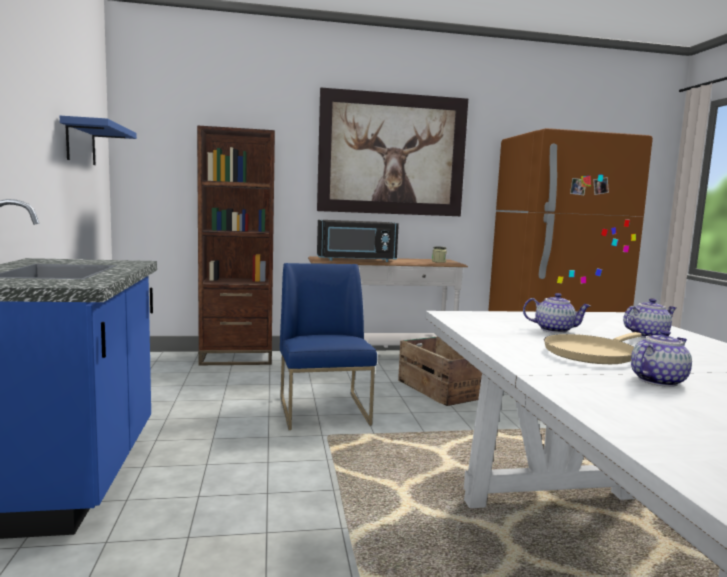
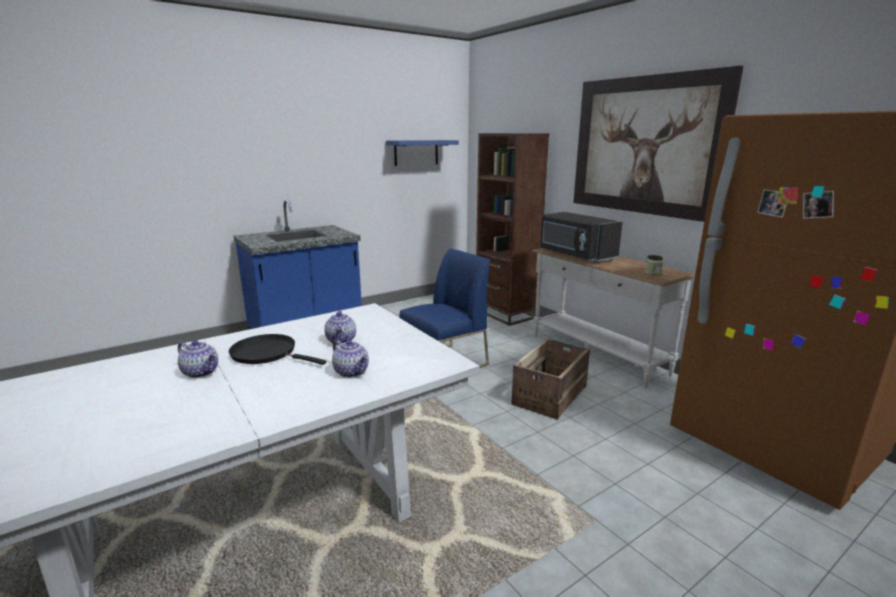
camera: 65 degrees right, 10 degrees up
beige frying pan [544,332,642,364] -> black frying pan [229,334,326,365]

